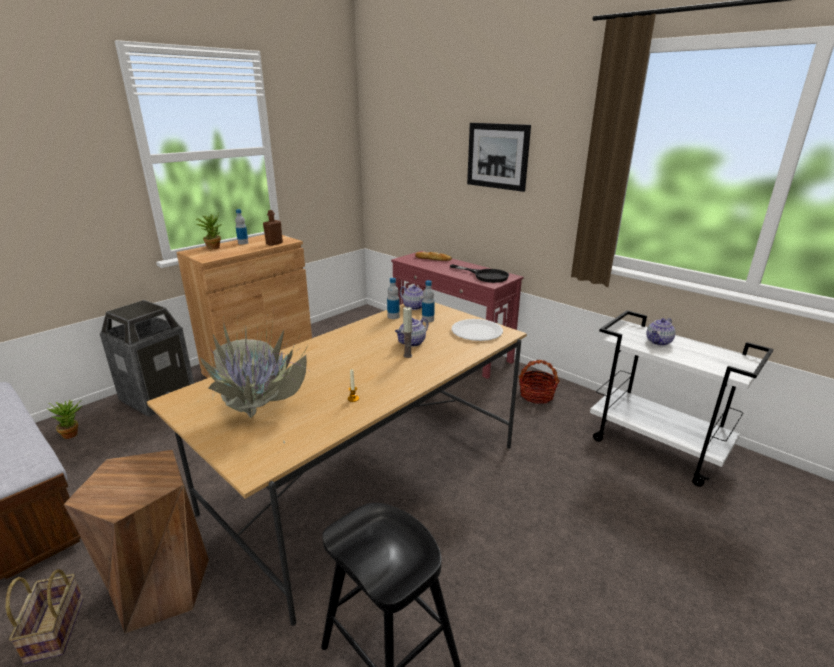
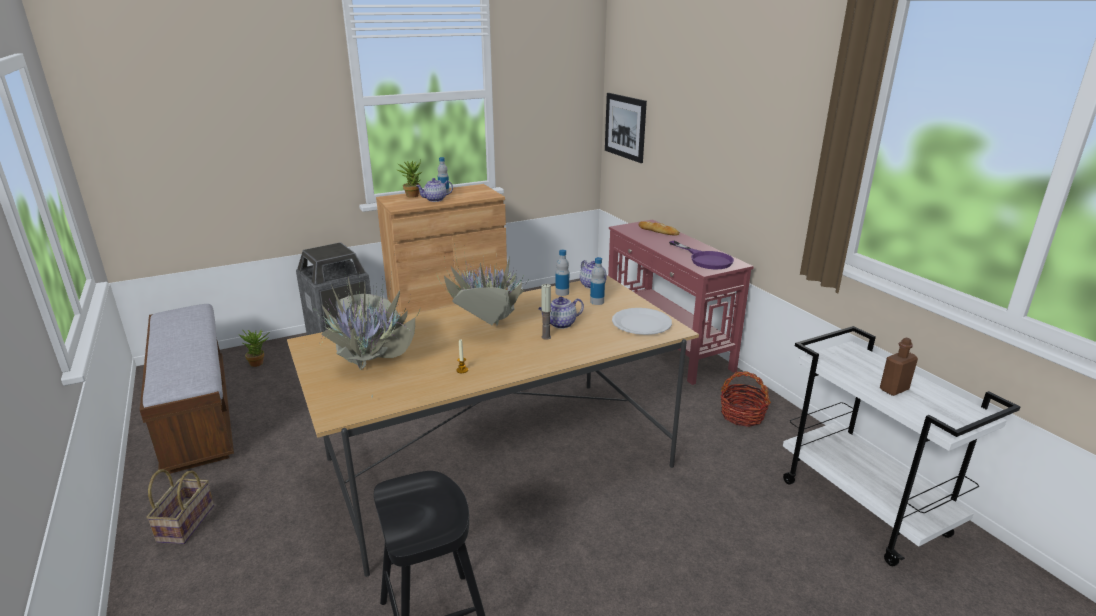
camera: 20 degrees right, 0 degrees up
brown stool [64,450,209,634] -> none
brown bottle [263,210,283,246] -> brown bottle moved to [880,338,918,396]
black frying pan [450,264,509,283] -> purple frying pan [669,241,734,269]
picture [467,123,531,192] -> picture moved to [605,93,647,163]
teapot [646,318,676,346] -> teapot moved to [416,178,453,202]
none -> potted plant [437,247,528,326]

